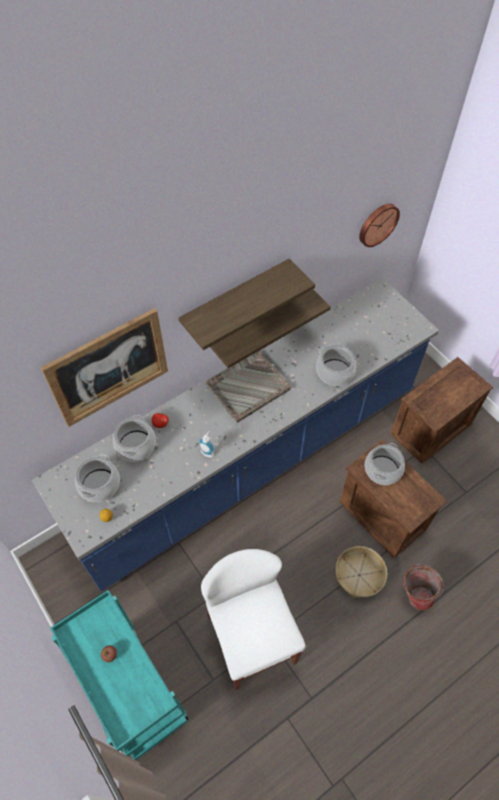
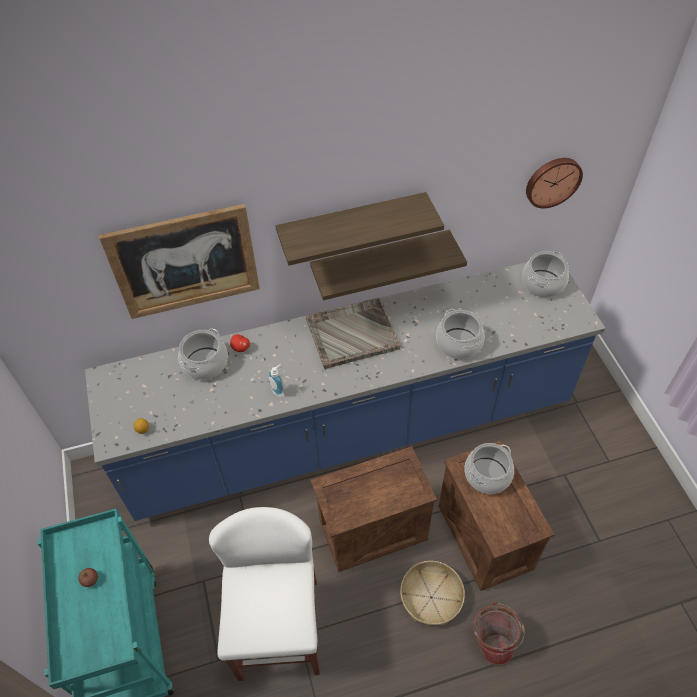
camera: 20 degrees right, 5 degrees down
cooking pot [75,454,120,502] -> cooking pot moved to [522,251,569,298]
crate [390,357,493,464] -> crate moved to [310,446,437,572]

